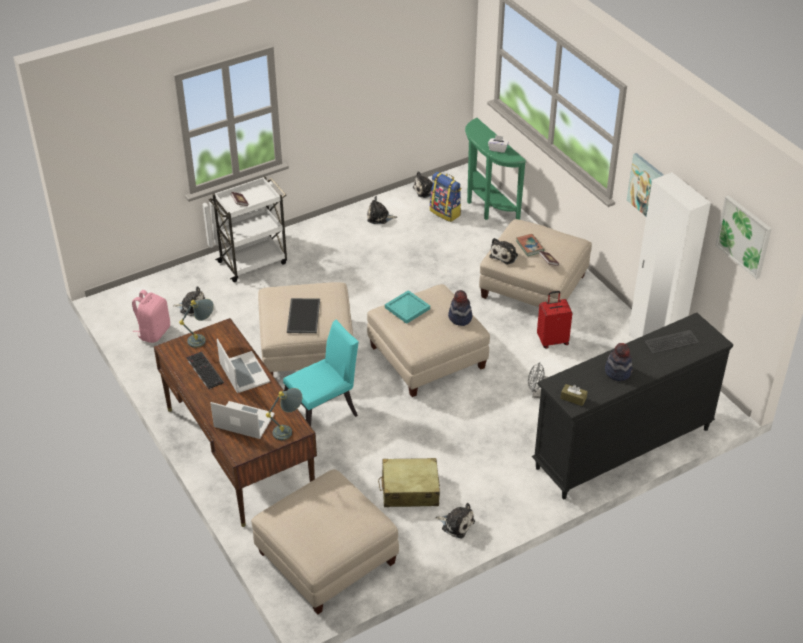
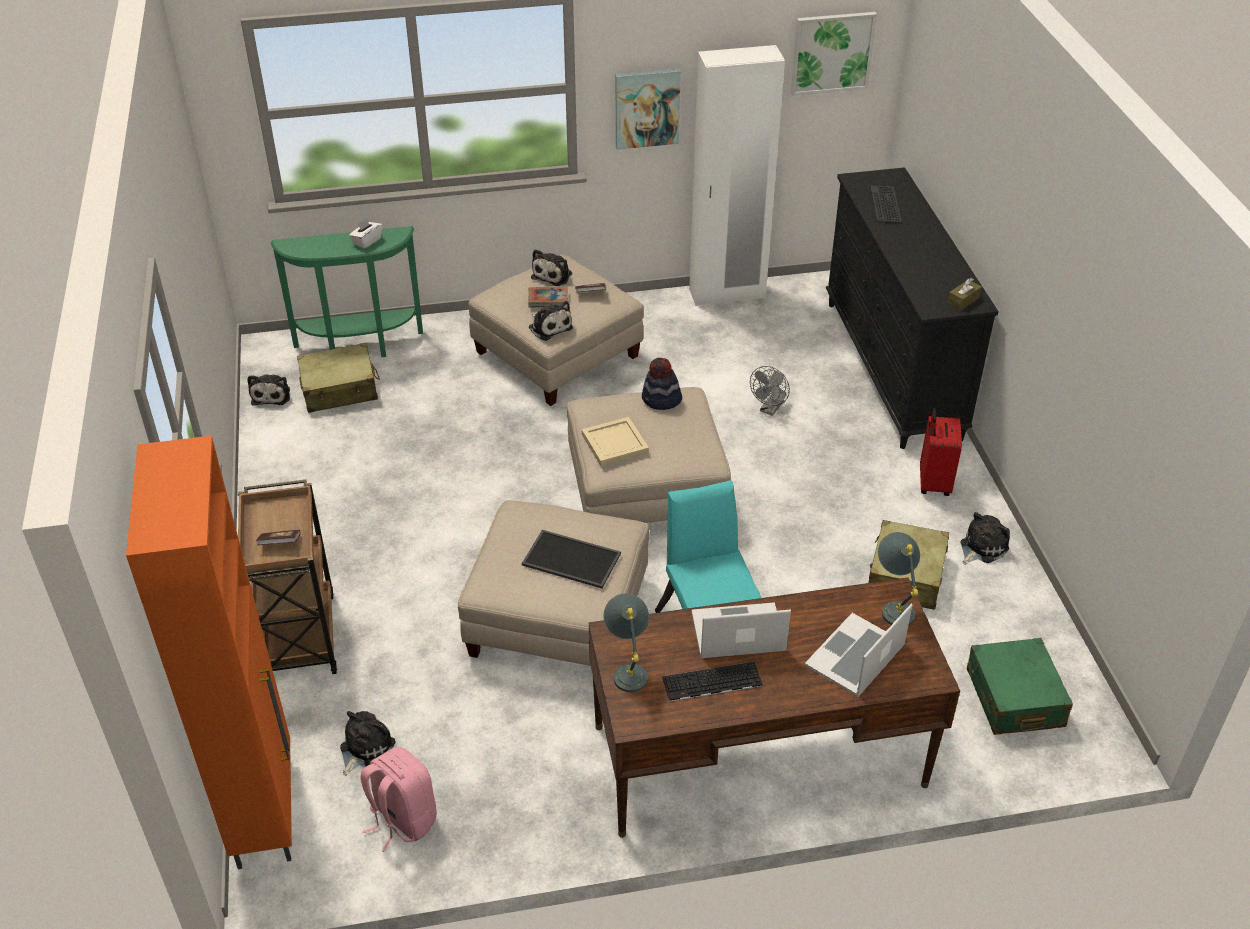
camera: 70 degrees left, 0 degrees up
white cart [208,177,287,282] -> brown cart [238,479,337,674]
beige ottoman [251,469,399,615] -> green suitcase [967,638,1073,735]
plush toy [367,196,397,224] -> plush toy moved to [531,249,572,286]
turquoise tray [385,290,430,324] -> beige tray [582,417,649,466]
backpack [430,172,461,222] -> beige suitcase [297,343,380,413]
red suitcase [537,291,572,349] -> red suitcase moved to [920,408,962,496]
hat [605,343,633,381] -> none
none -> orange cabinet [126,436,292,869]

